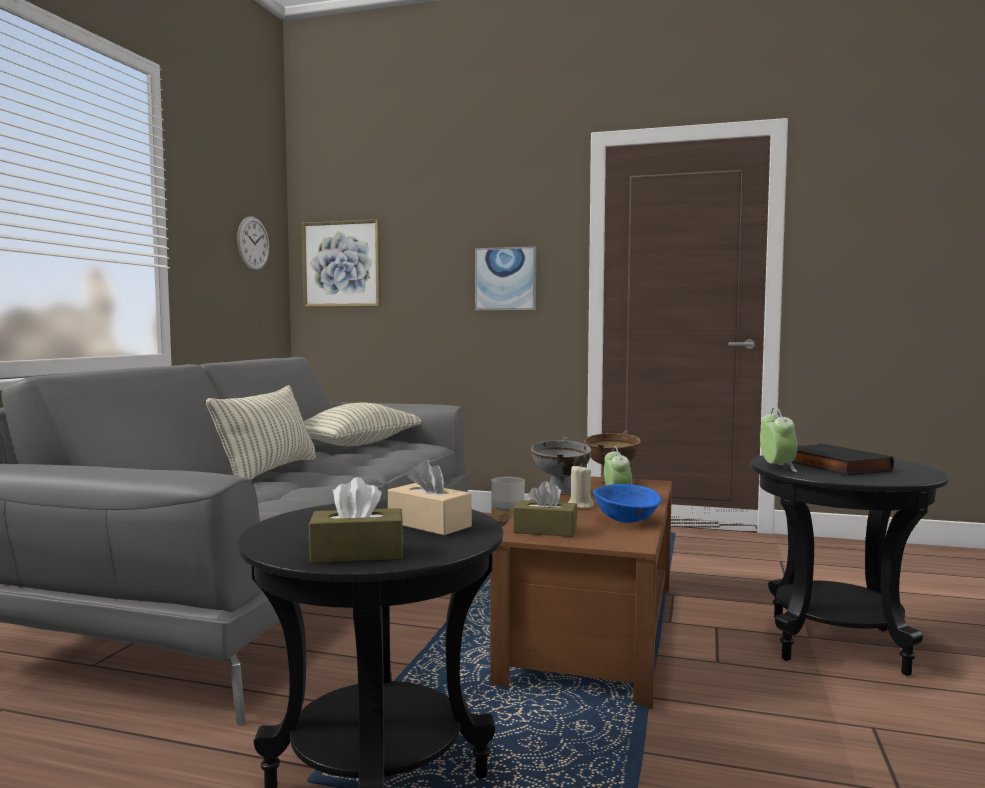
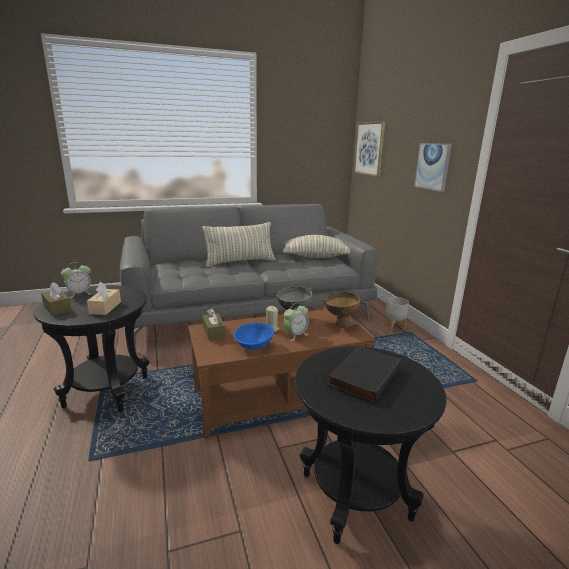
camera: 55 degrees right, 15 degrees up
wall clock [237,217,269,270] -> none
alarm clock [760,408,798,472] -> alarm clock moved to [61,262,93,298]

